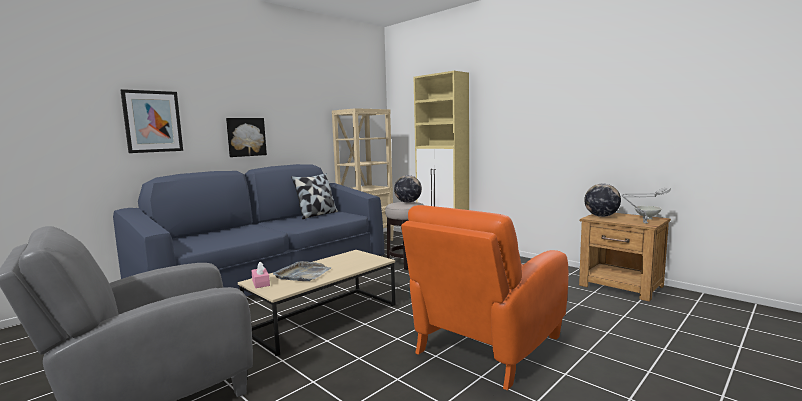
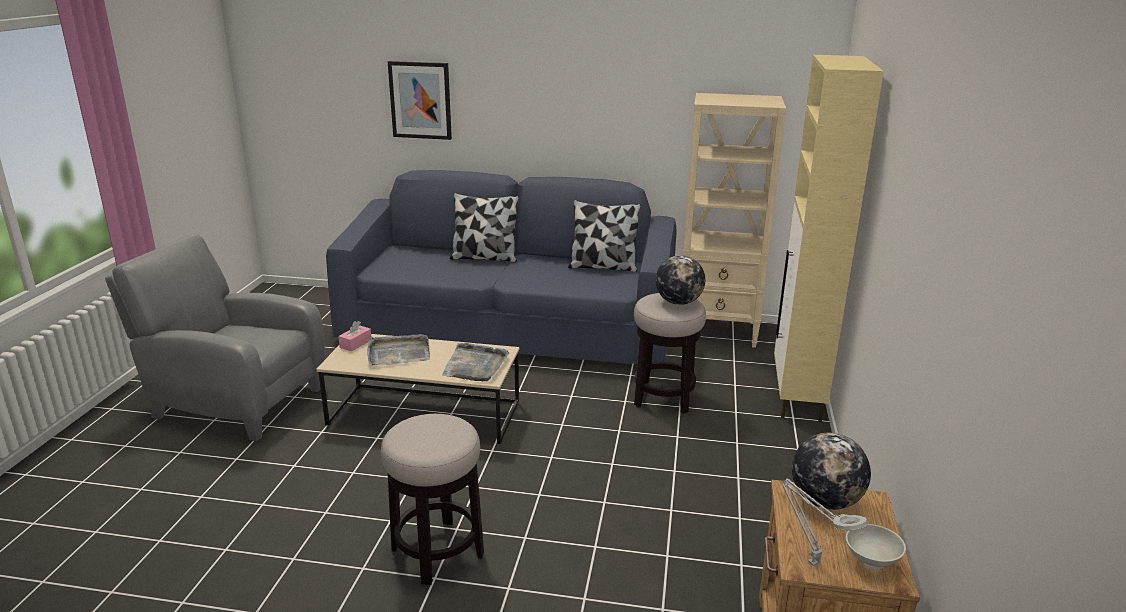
camera: 55 degrees right, 15 degrees up
picture [226,118,267,157] -> none
orange armchair [401,205,568,390] -> stool [381,414,484,585]
none -> grey tray [442,343,509,381]
none -> pillow [450,192,519,262]

